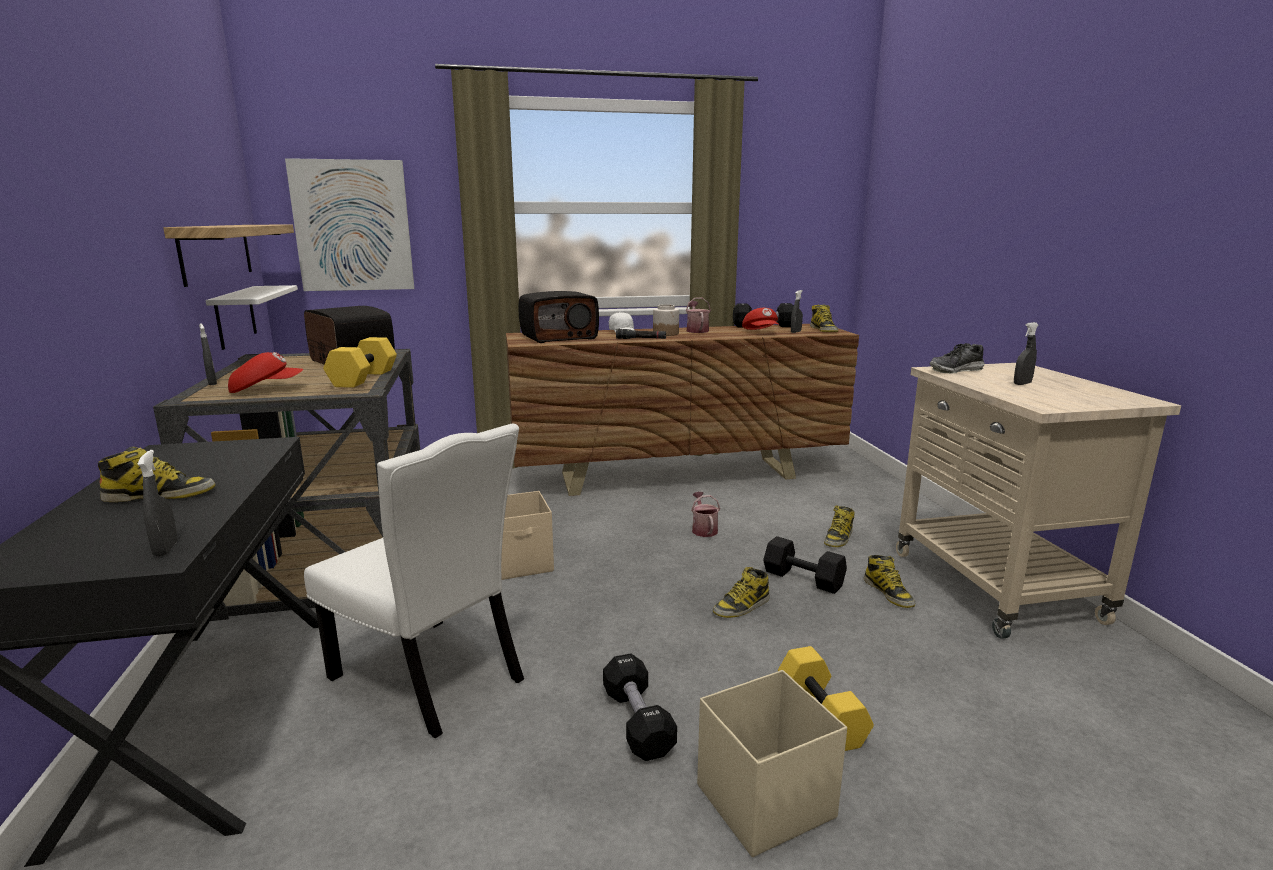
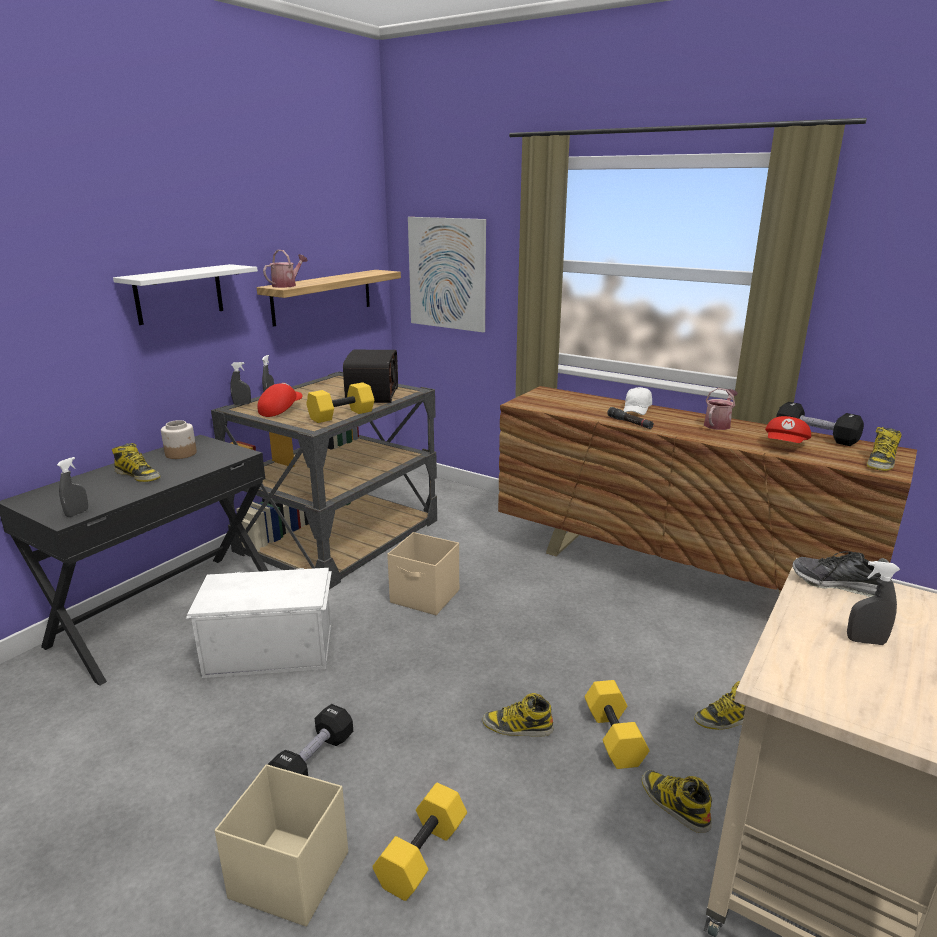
camera: 45 degrees right, 5 degrees up
white shelf [206,285,298,350] -> white shelf moved to [113,264,258,325]
red cap [228,352,304,393] -> red cap turned 90 degrees counterclockwise [257,383,303,417]
white chair [304,424,524,738] -> white storage box [186,568,332,678]
radio [518,291,599,343] -> none
jar [653,304,679,336] -> jar moved to [161,420,197,459]
watering can [691,492,720,537] -> watering can moved to [263,250,308,288]
black dumbbell [763,536,847,594] -> yellow dumbbell [585,680,650,769]
grey spray bottle [791,290,803,333] -> grey spray bottle moved to [230,362,251,405]
boot [864,555,915,608] -> boot turned 120 degrees clockwise [642,770,712,833]

